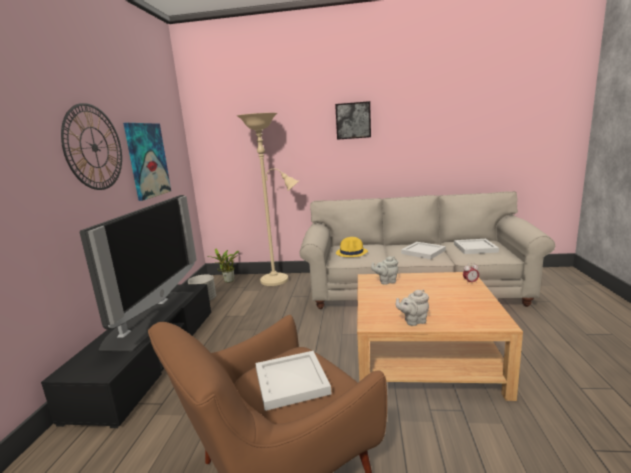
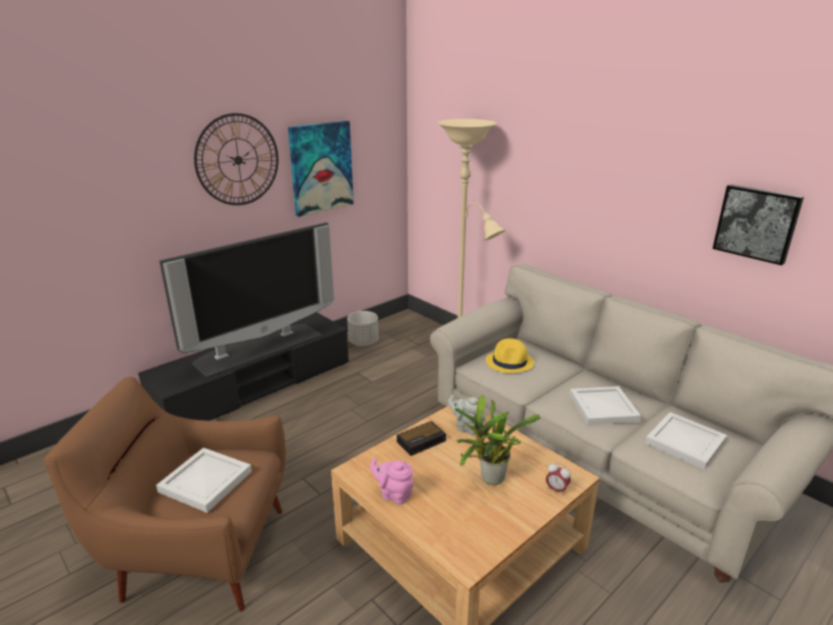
camera: 40 degrees right, 10 degrees up
potted plant [207,248,239,283] -> potted plant moved to [455,395,541,485]
picture [335,101,371,140] -> picture moved to [712,184,804,265]
grey teapot [396,289,429,326] -> pink teapot [370,458,414,505]
none -> alarm clock [397,421,446,456]

